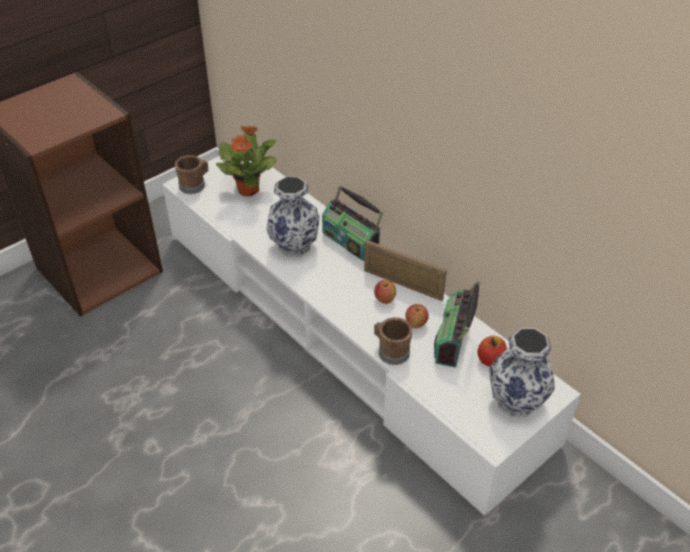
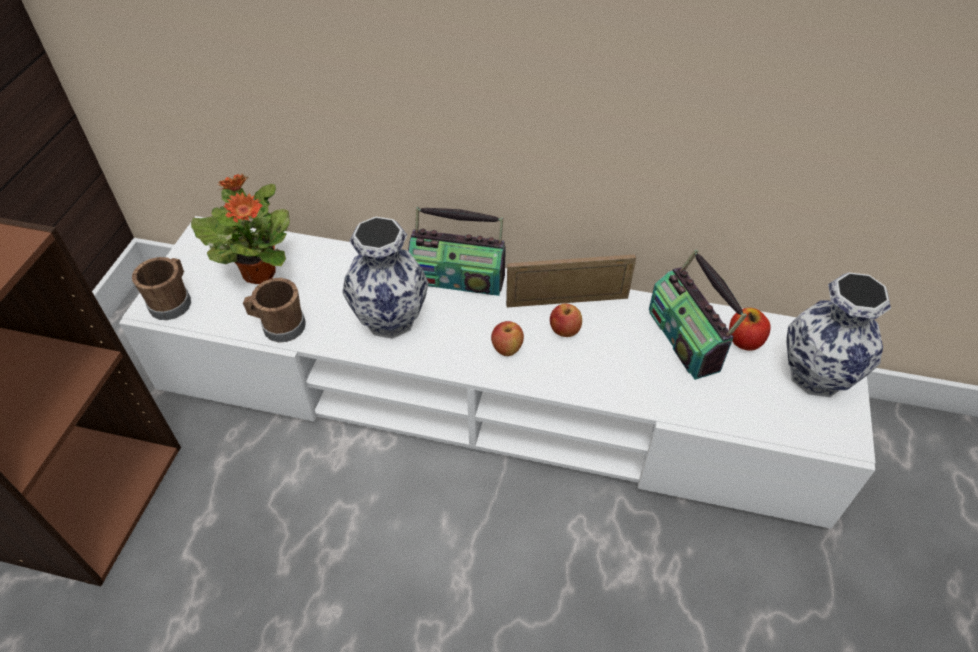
camera: 35 degrees left, 5 degrees up
brown mug [374,317,413,365] -> brown mug moved to [243,278,306,342]
apple [405,304,429,328] -> apple moved to [491,321,524,356]

